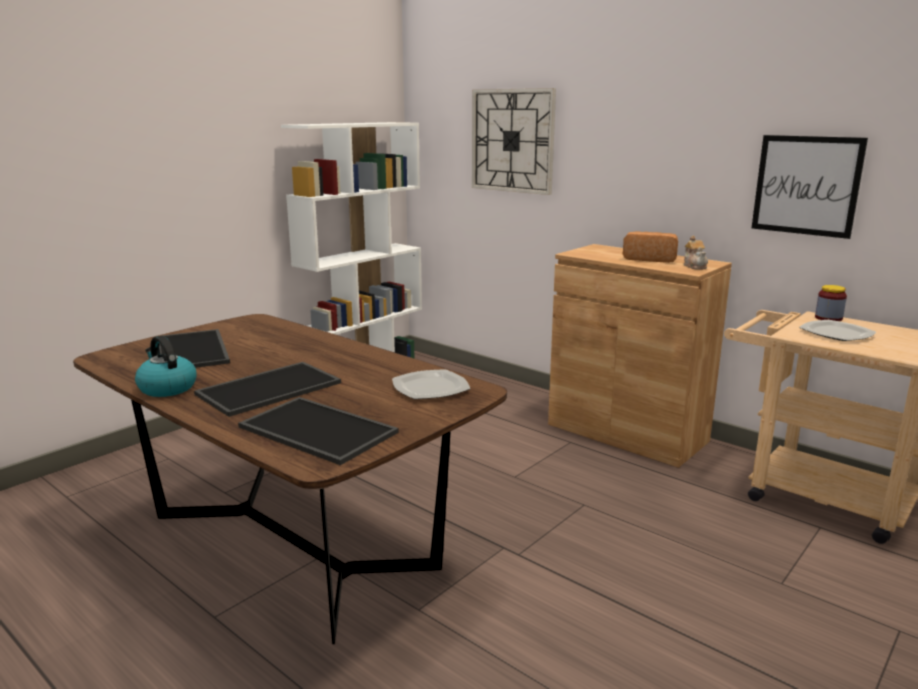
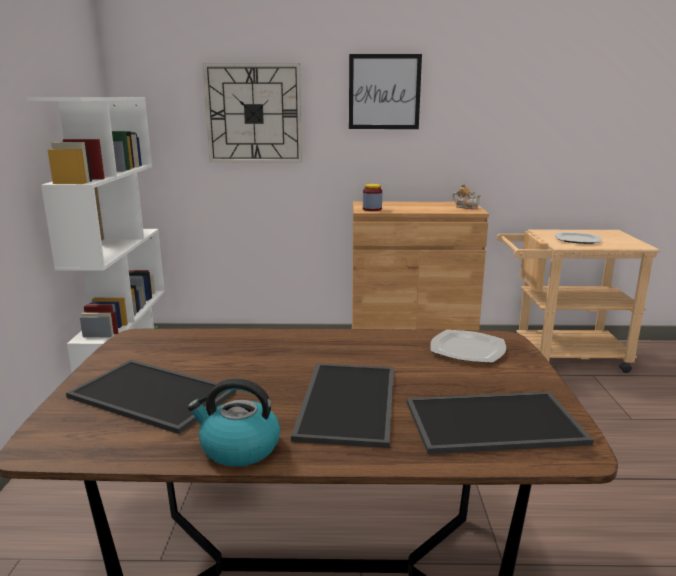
camera: 40 degrees left, 0 degrees up
bread [623,232,678,263] -> none
picture [752,135,868,239] -> picture moved to [349,54,422,129]
jar [815,285,847,321] -> jar moved to [363,184,382,211]

